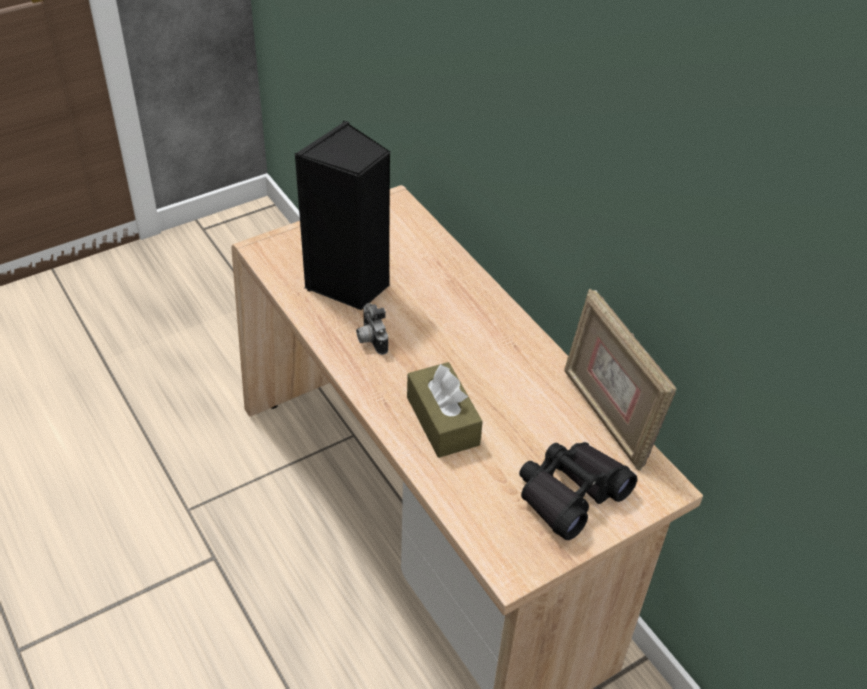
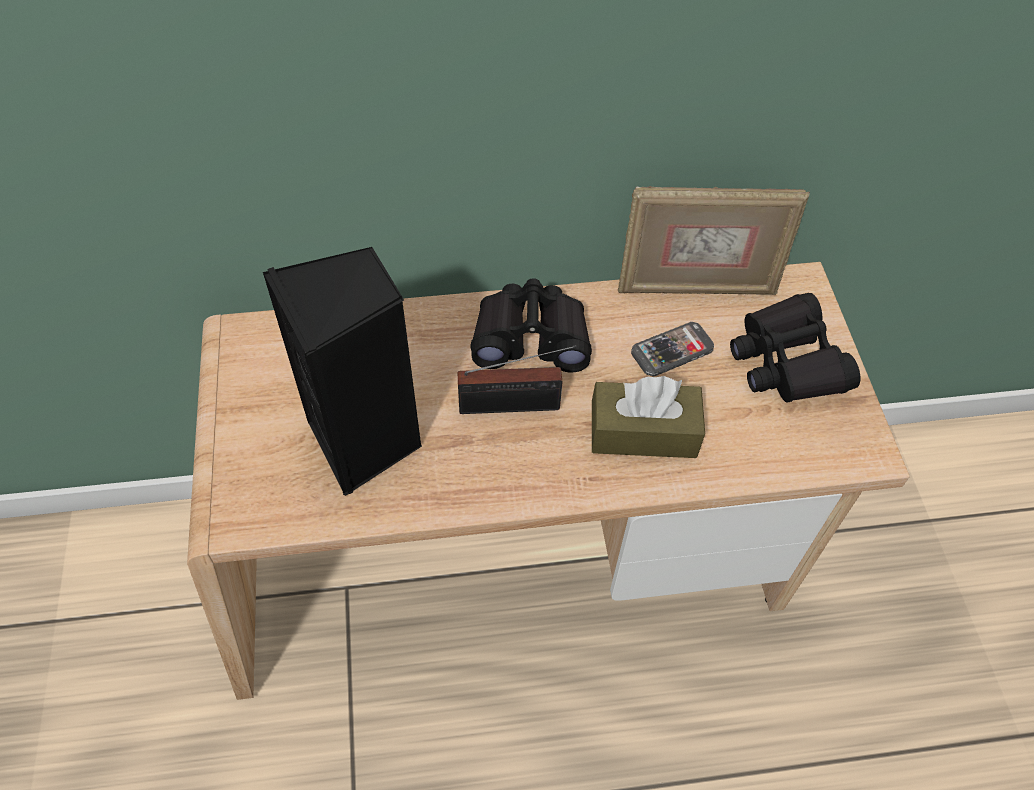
camera: 65 degrees left, 10 degrees up
camera [356,303,388,355] -> none
none -> radio [458,345,577,414]
none -> black binoculars [470,278,592,373]
none -> phone [631,322,714,376]

